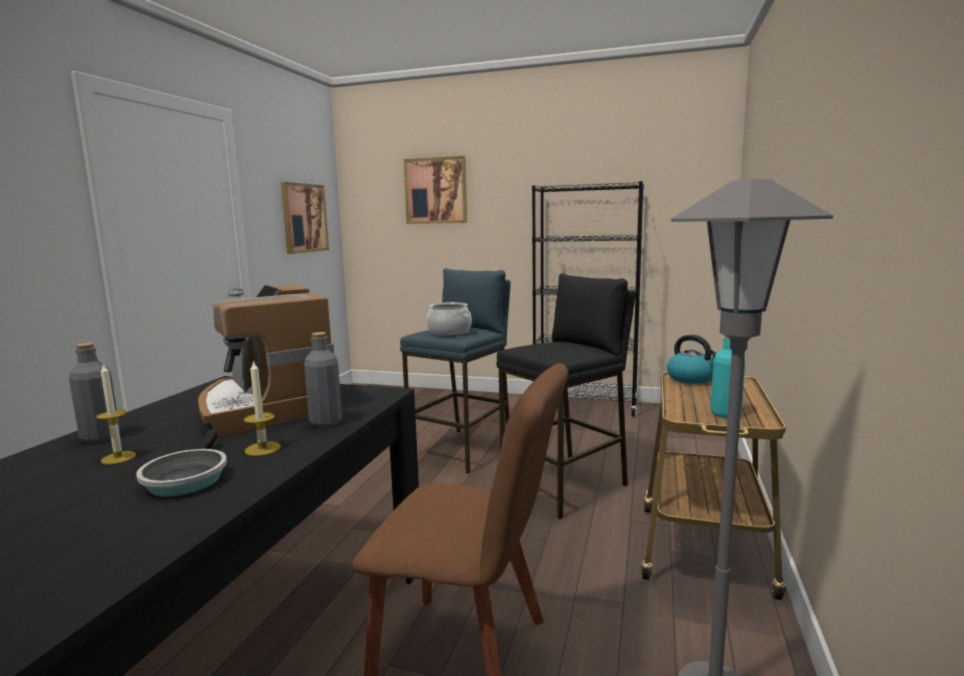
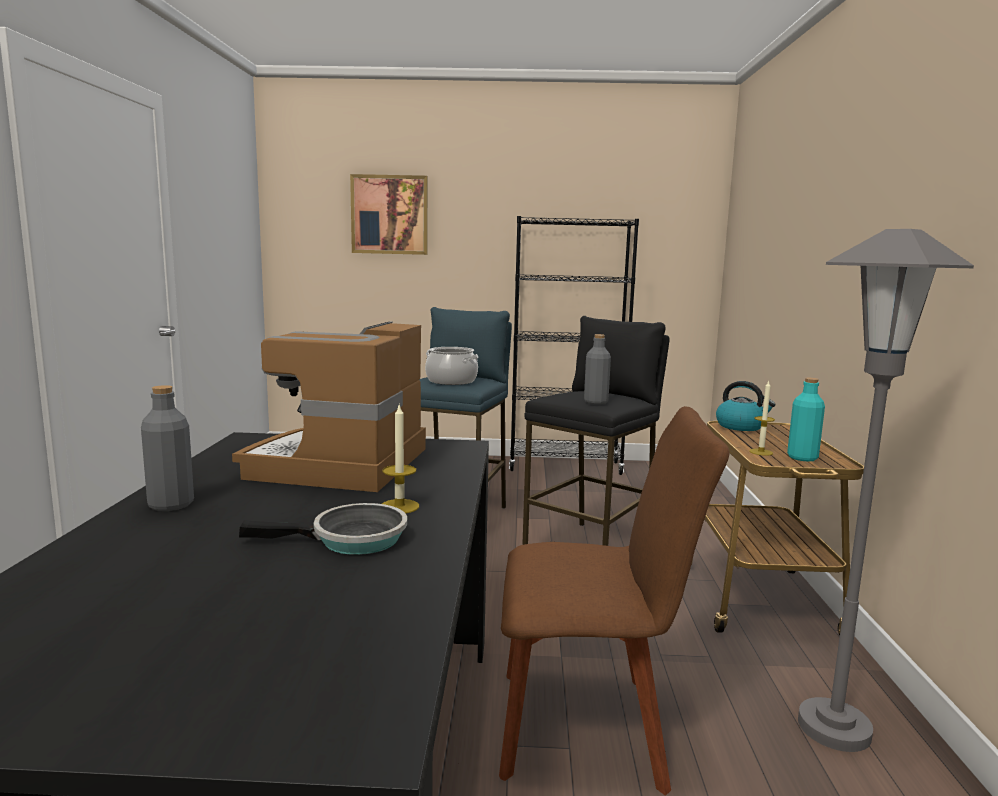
camera: 15 degrees left, 0 degrees up
candle [96,363,136,464] -> candle moved to [749,381,775,456]
frying pan [136,429,227,497] -> frying pan turned 75 degrees counterclockwise [239,503,407,555]
coffee machine [198,285,334,437] -> coffee machine turned 60 degrees clockwise [232,321,426,492]
picture [281,182,329,254] -> none
grey bottle [304,332,342,427] -> grey bottle moved to [584,334,611,405]

